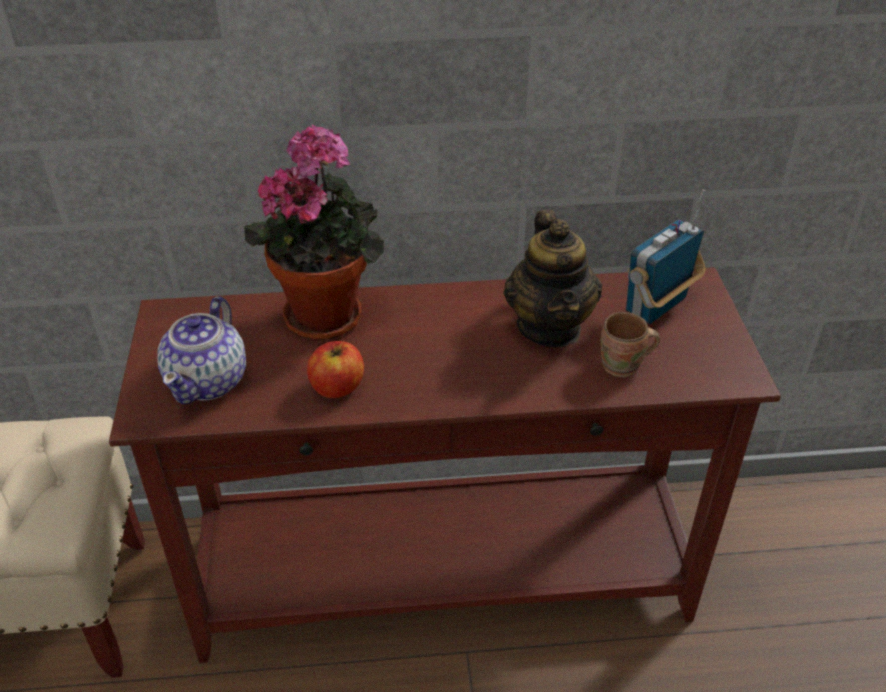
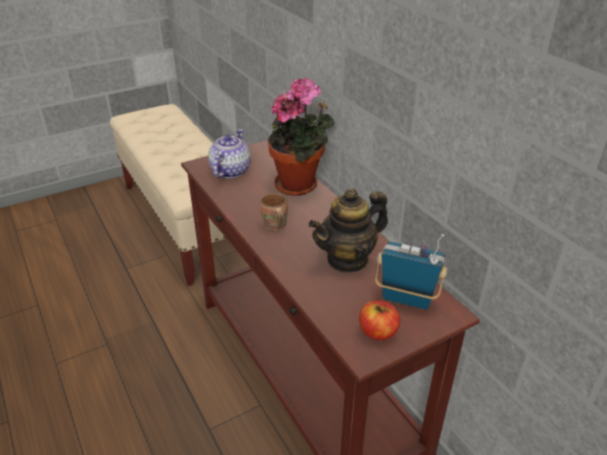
camera: 65 degrees right, 5 degrees down
teapot [157,296,246,404] -> teapot turned 120 degrees clockwise [208,129,251,178]
apple [307,341,364,398] -> apple moved to [359,300,400,340]
brown mug [601,312,660,377] -> brown mug moved to [260,193,288,231]

